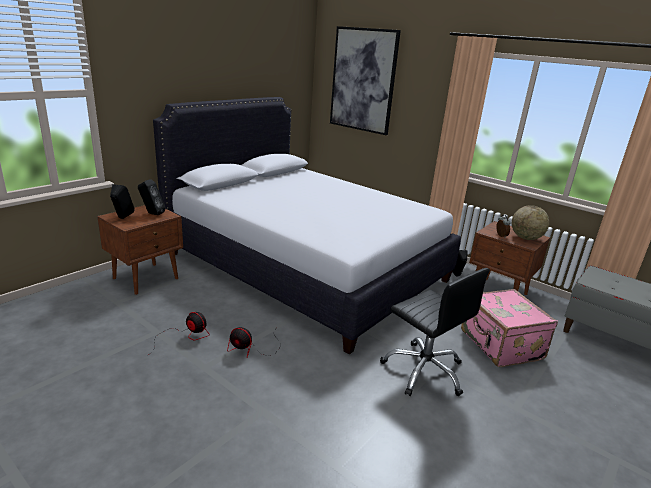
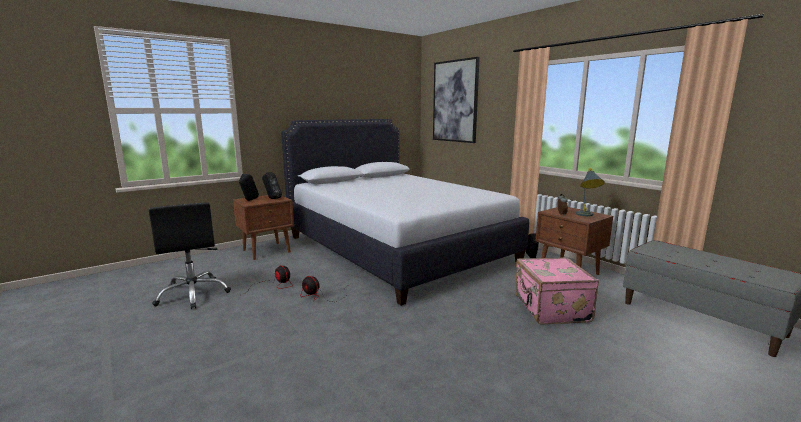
camera: 15 degrees right, 10 degrees down
black office chair [380,268,490,396] -> black office chair moved to [149,202,231,309]
globe [512,205,549,240] -> grey table lamp [576,168,605,216]

